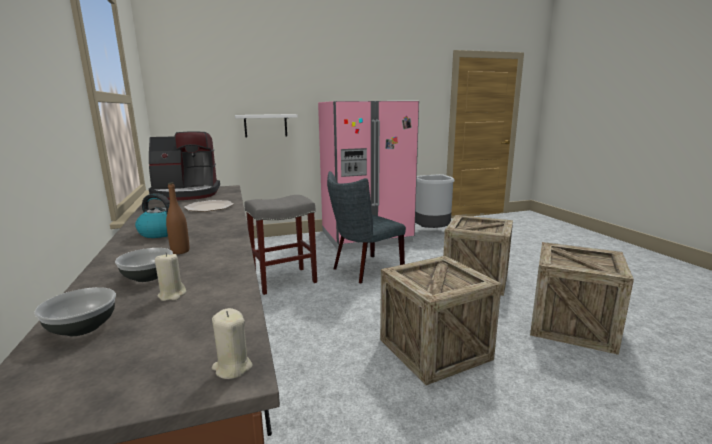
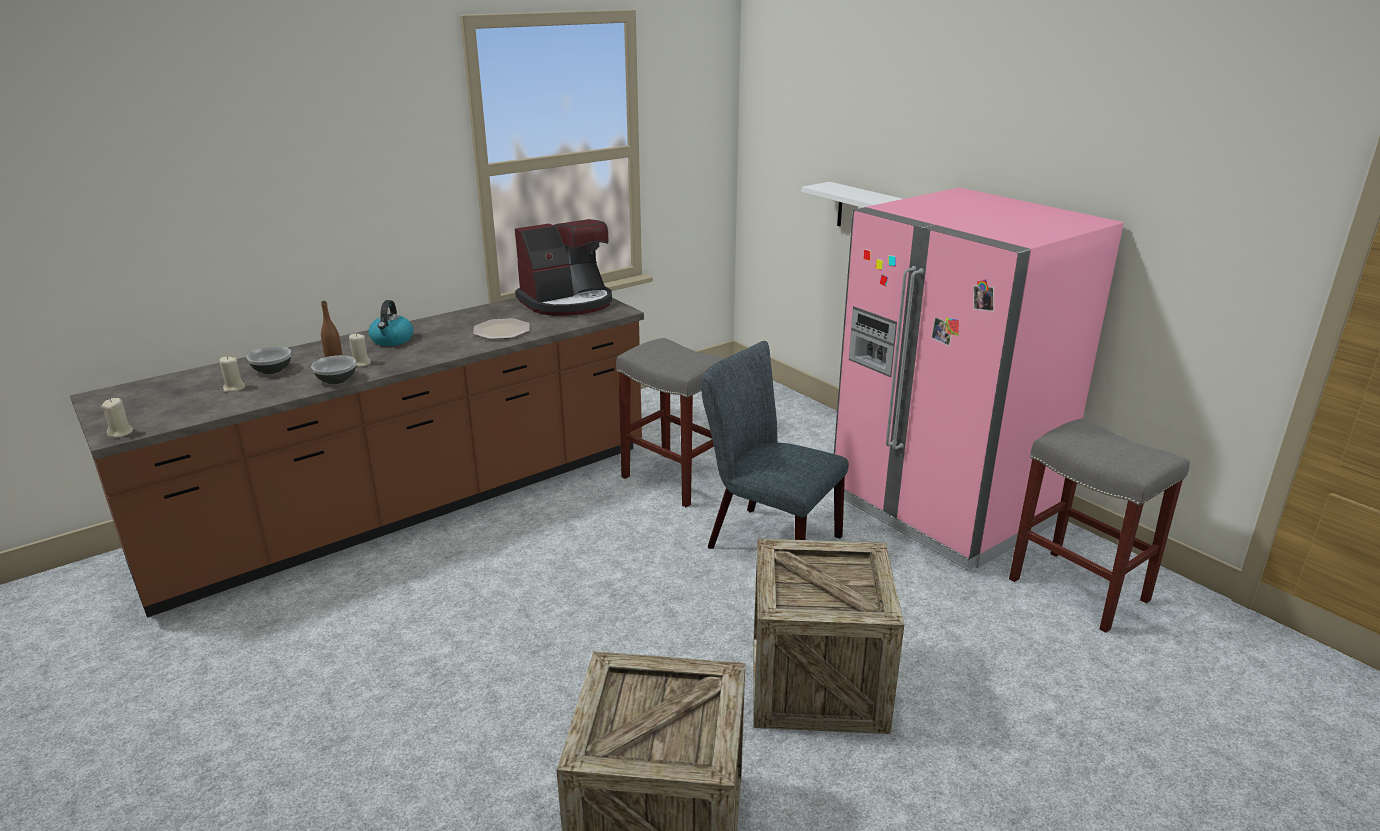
camera: 70 degrees right, 10 degrees up
bowl [34,287,116,336] -> bowl moved to [311,355,356,384]
coffee machine [149,131,220,200] -> coffee machine turned 90 degrees counterclockwise [515,219,612,316]
crate [380,256,502,385] -> none
grey trash can [415,174,455,228] -> grey stool [1009,418,1190,633]
none -> beige candle [349,334,371,367]

